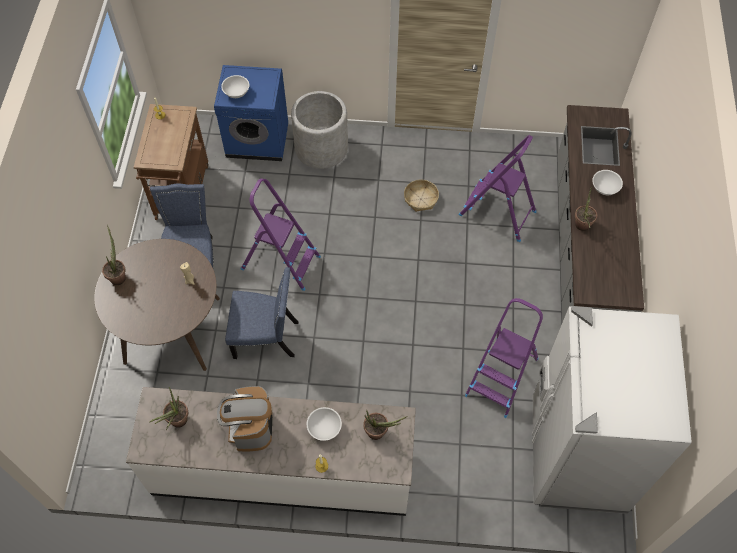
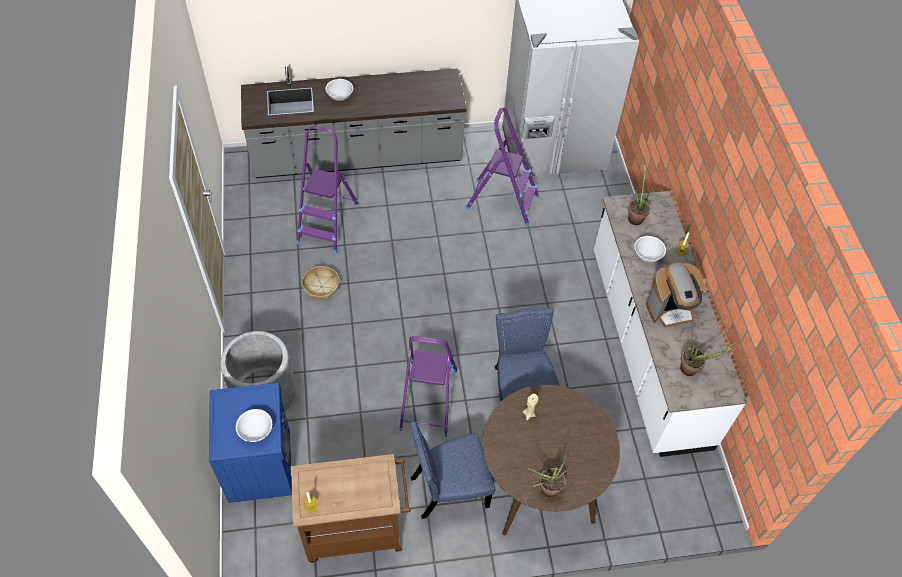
camera: 105 degrees left, 5 degrees down
potted plant [575,186,597,231] -> none

